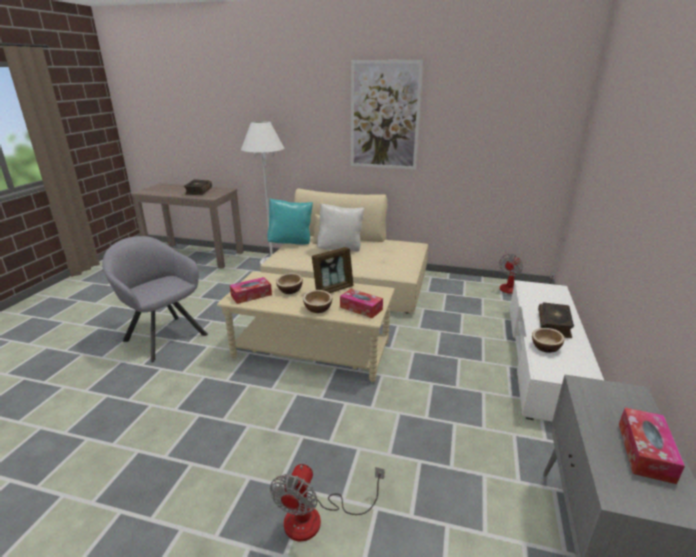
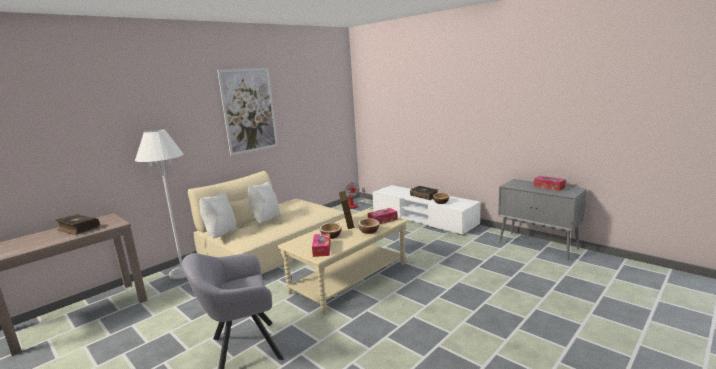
camera: 60 degrees left, 10 degrees down
turquoise pillow [267,198,313,245] -> white pillow [199,193,237,238]
fan [270,464,385,542] -> none

